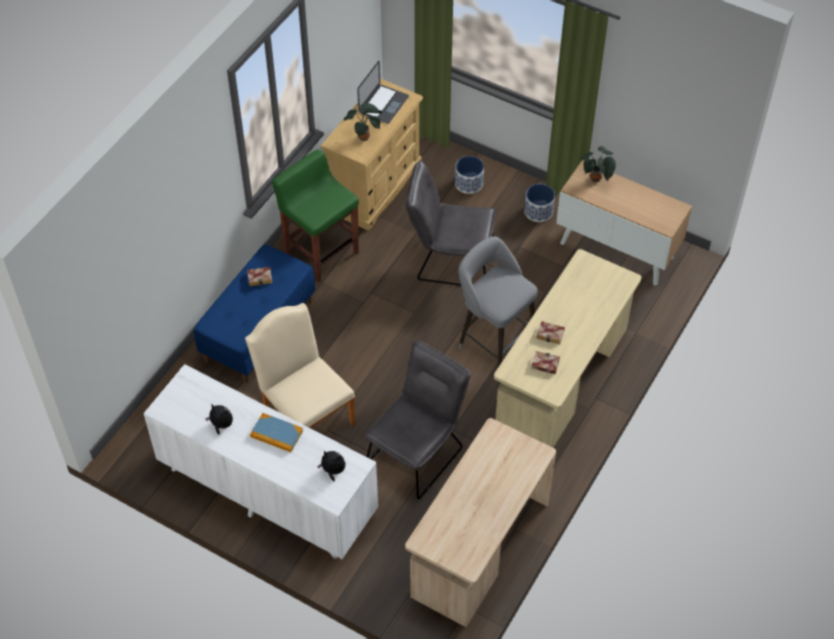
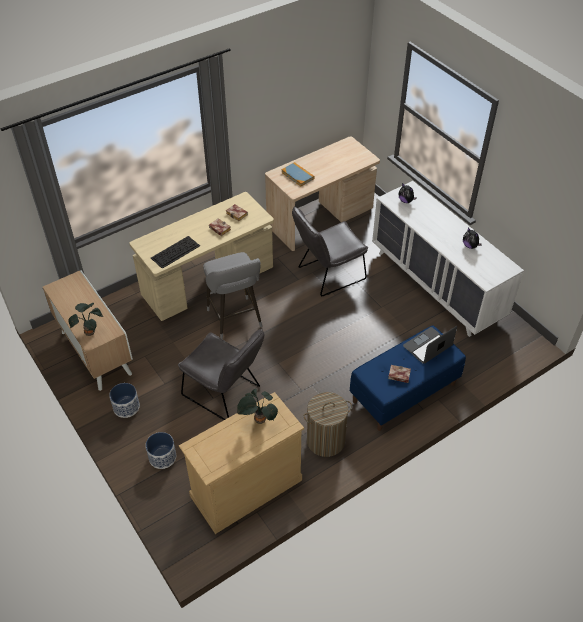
camera: 155 degrees left, 5 degrees down
beige chair [245,303,355,428] -> none
book [250,413,303,452] -> book moved to [281,162,315,186]
green stool [272,149,359,283] -> laundry basket [304,392,352,457]
laptop [357,61,409,124] -> laptop moved to [403,326,457,364]
none -> keyboard [151,236,200,269]

